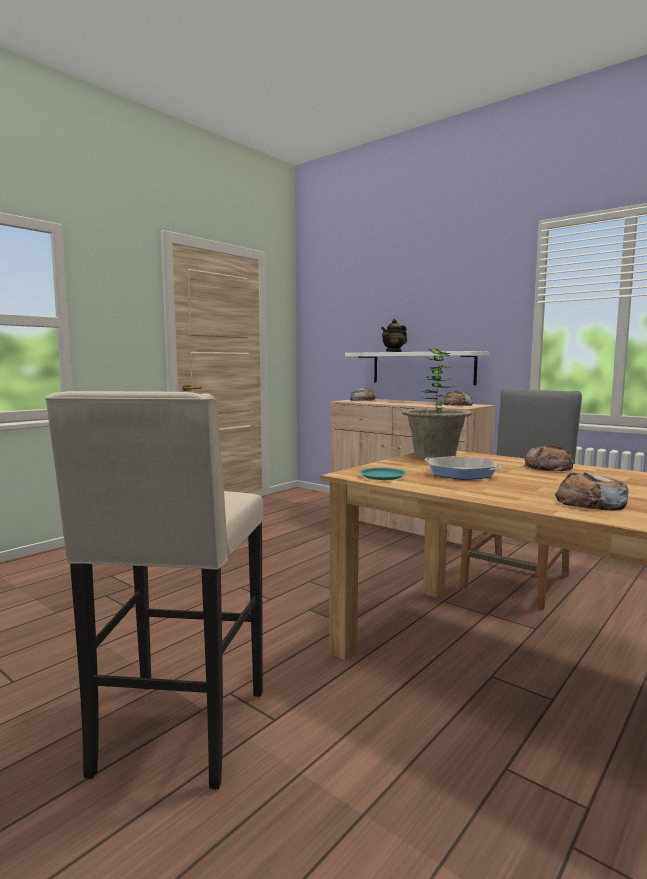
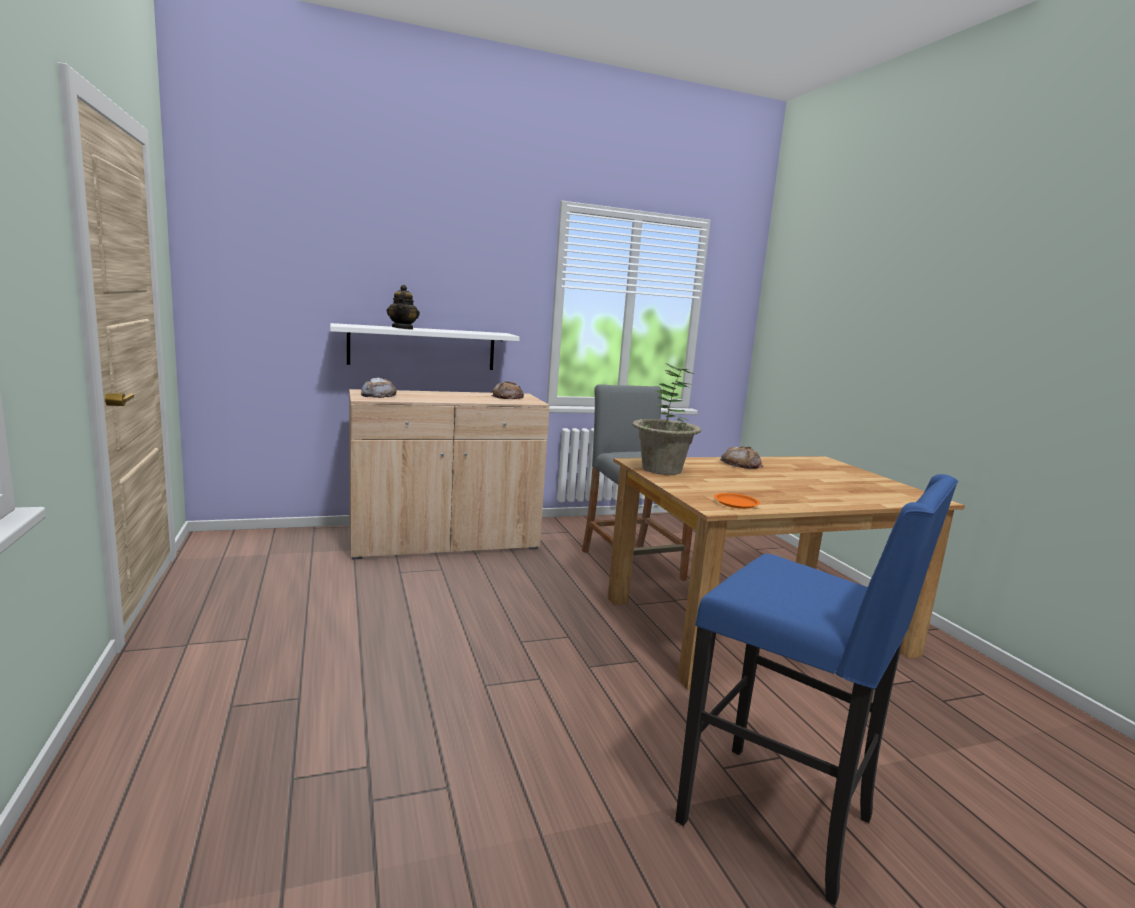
camera: 60 degrees left, 5 degrees up
beige stool [45,391,264,790] -> blue stool [675,474,958,905]
turquoise plate [359,468,406,480] -> orange plate [714,493,760,509]
frying pan [424,456,502,480] -> none
bread [555,472,629,510] -> none

